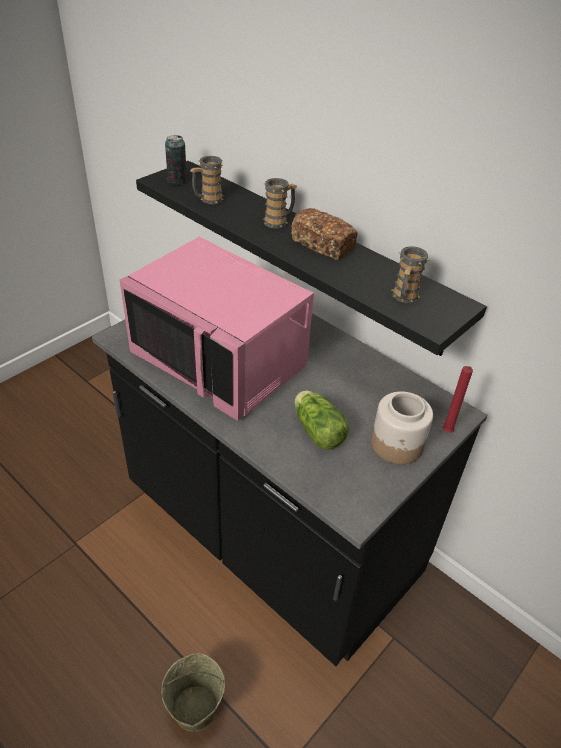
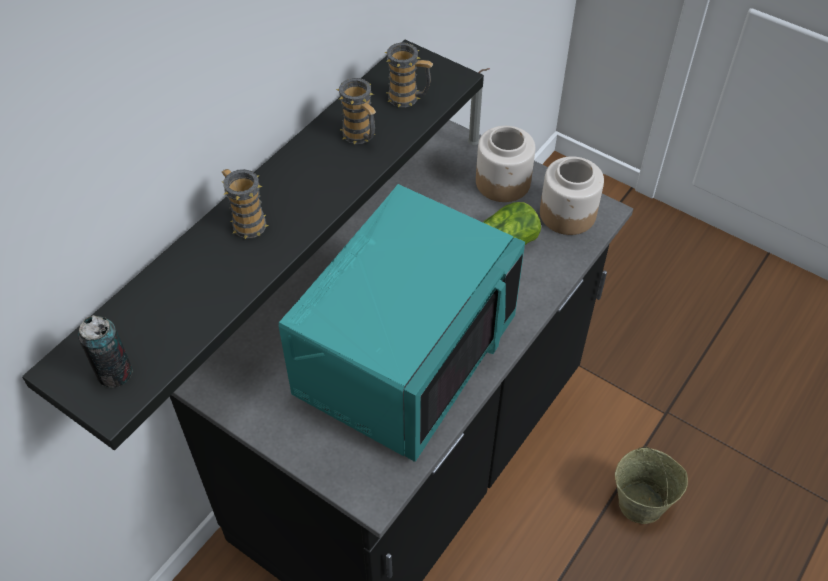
camera: 95 degrees left, 10 degrees up
pink microwave [120,237,314,421] -> turquoise microwave [279,184,525,462]
mug [190,156,224,204] -> mug moved to [336,78,376,144]
bread [291,208,357,260] -> none
red candle [443,366,473,433] -> grey candle [468,68,490,145]
none -> jar [540,157,604,235]

